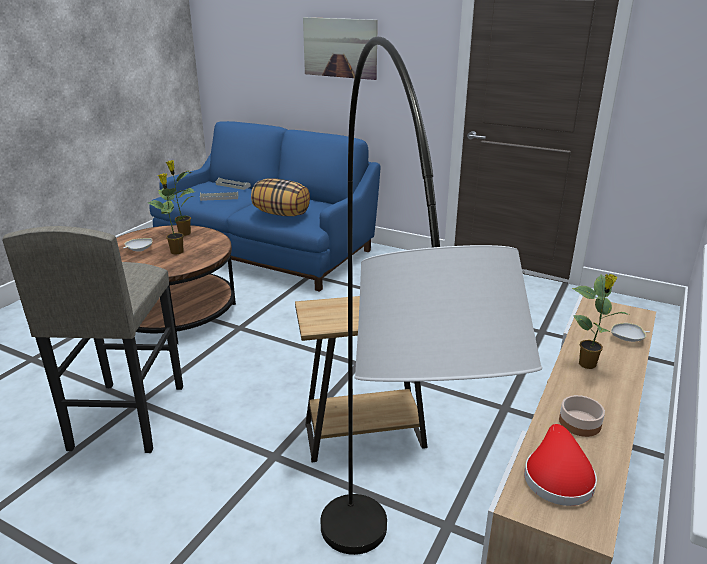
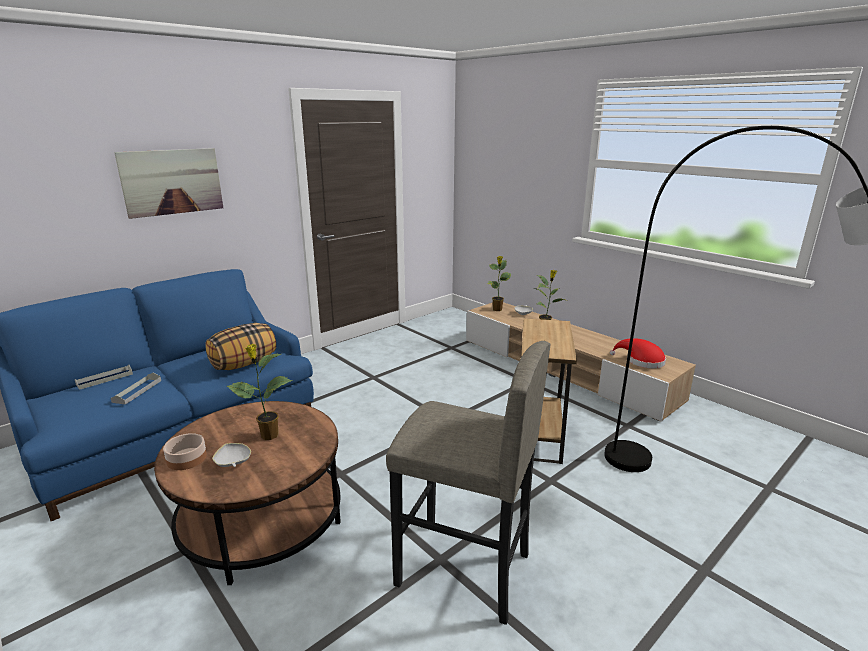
camera: 70 degrees left, 5 degrees down
potted plant [158,160,195,236] -> potted plant moved to [487,256,511,311]
bowl [559,395,605,437] -> bowl moved to [163,433,207,470]

